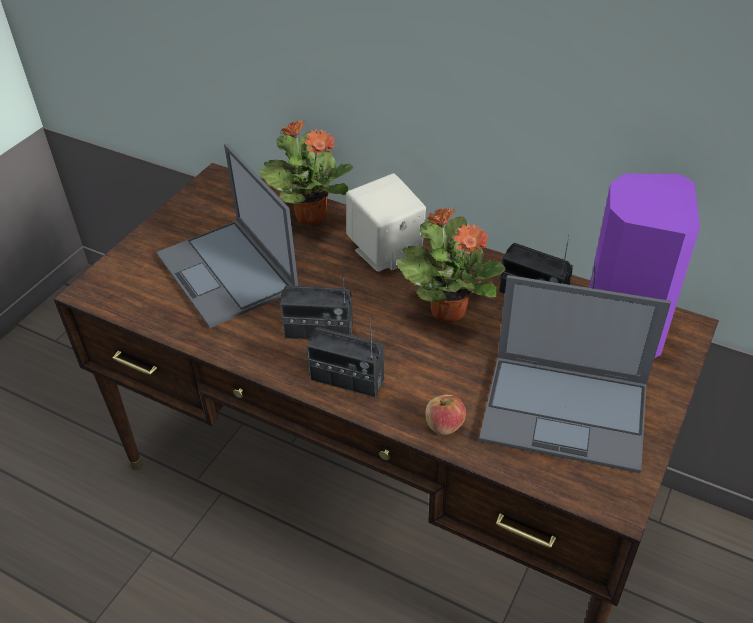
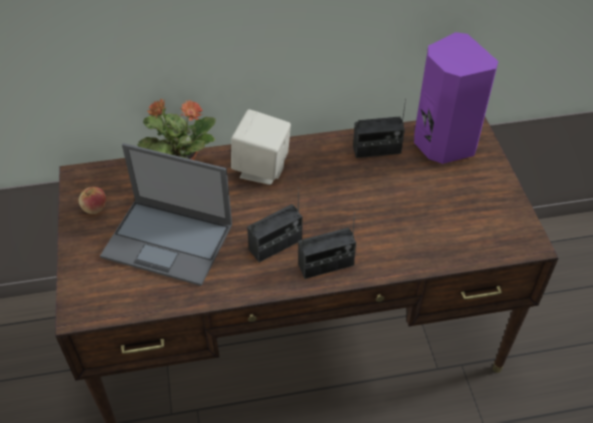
camera: 40 degrees left, 5 degrees up
potted plant [396,208,505,322] -> none
apple [425,394,466,435] -> apple moved to [79,187,106,214]
laptop [479,275,671,473] -> none

